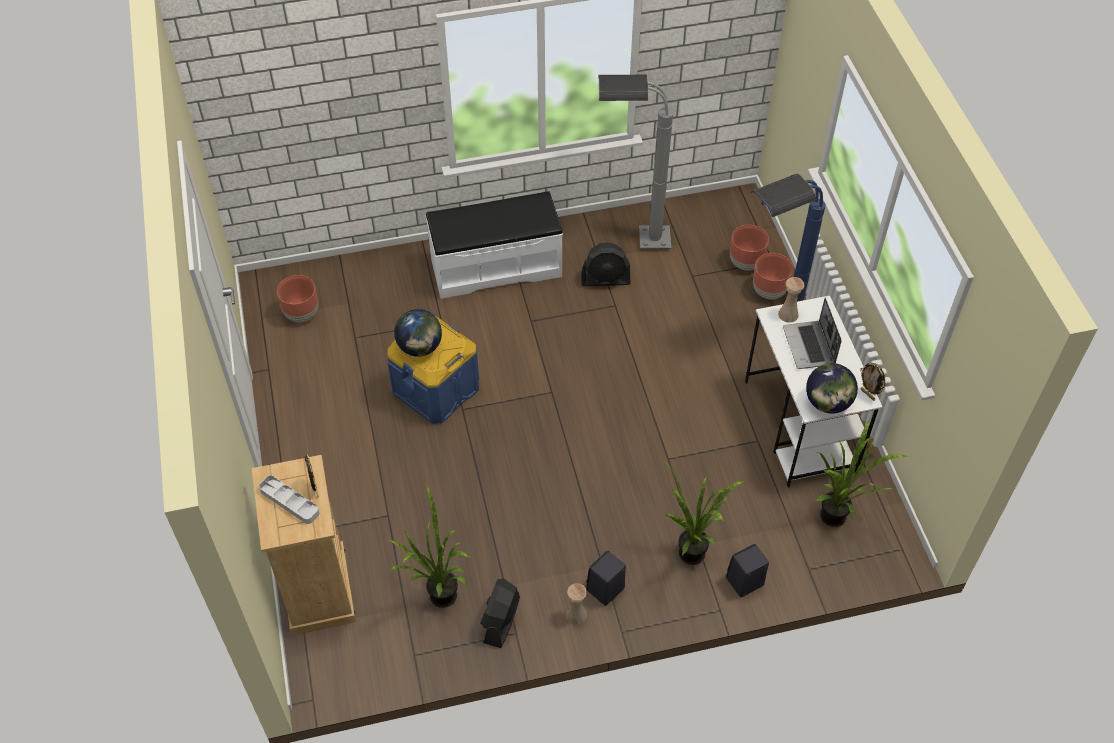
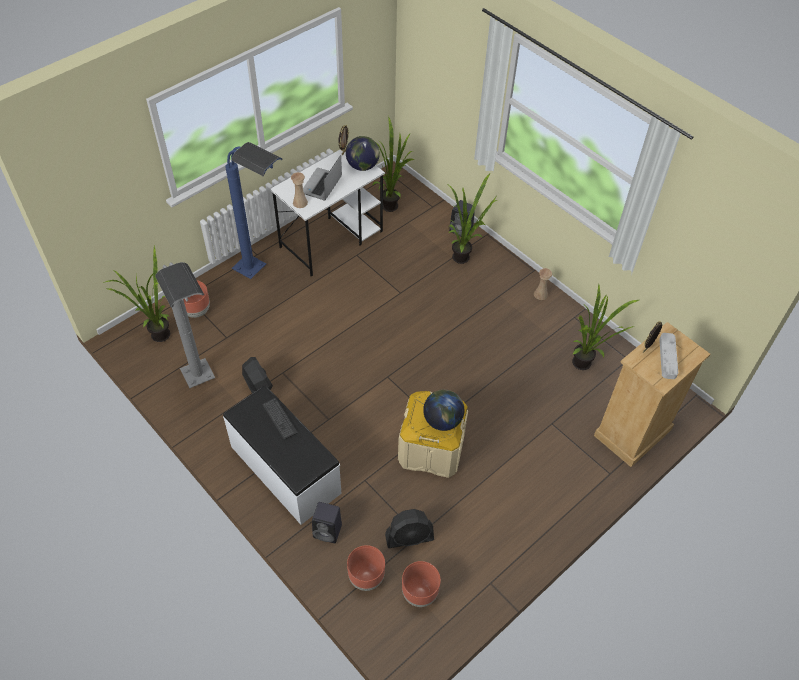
camera: 120 degrees left, 0 degrees up
blue storage box [387,316,479,424] -> beige storage box [398,391,468,478]
black fan [481,578,520,648] -> black fan moved to [385,509,434,548]
black speaker [586,550,626,606] -> black speaker moved to [312,502,342,543]
brown planter [753,253,793,299] -> brown planter moved to [347,545,385,591]
laptop [783,298,842,369] -> laptop turned 150 degrees clockwise [303,155,342,200]
none -> potted plant [104,246,170,342]
none -> keyboard [263,398,298,440]

